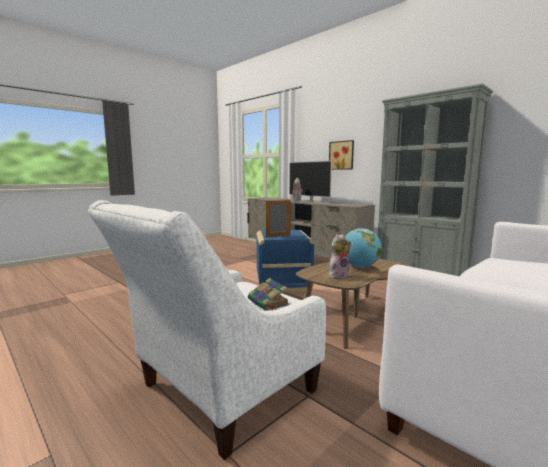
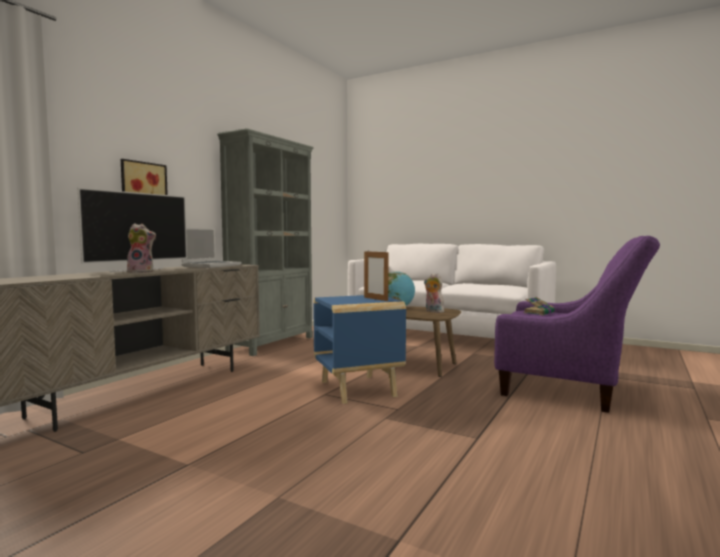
camera: 105 degrees left, 5 degrees down
white armchair [88,200,326,460] -> purple armchair [494,236,660,413]
none -> laptop [182,228,242,268]

